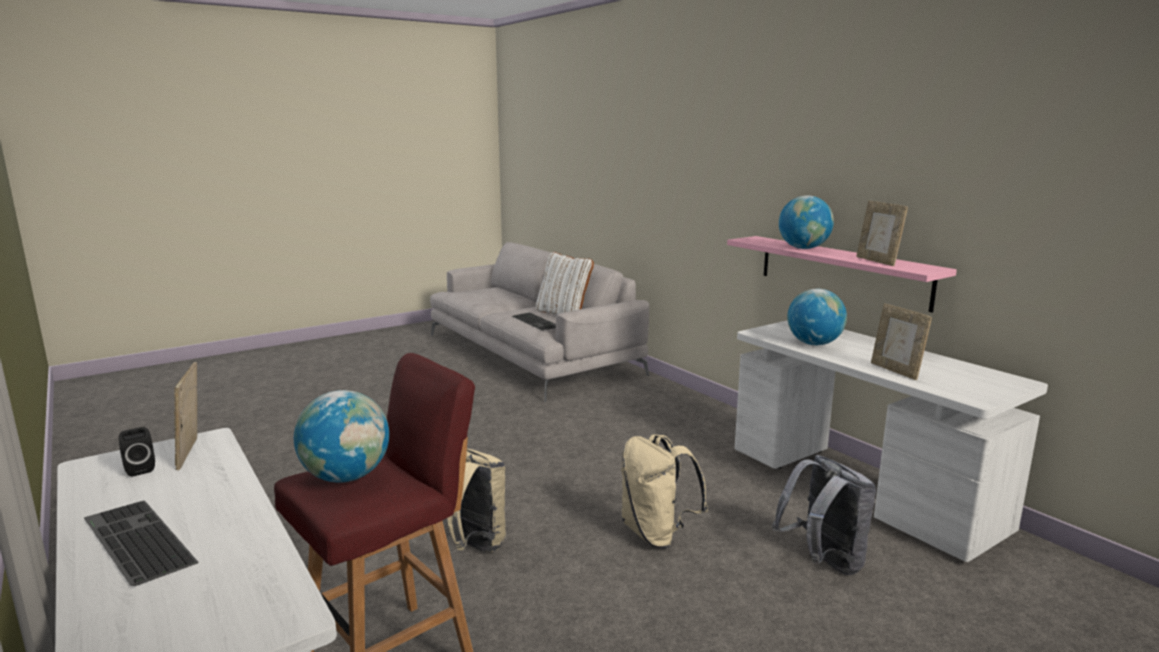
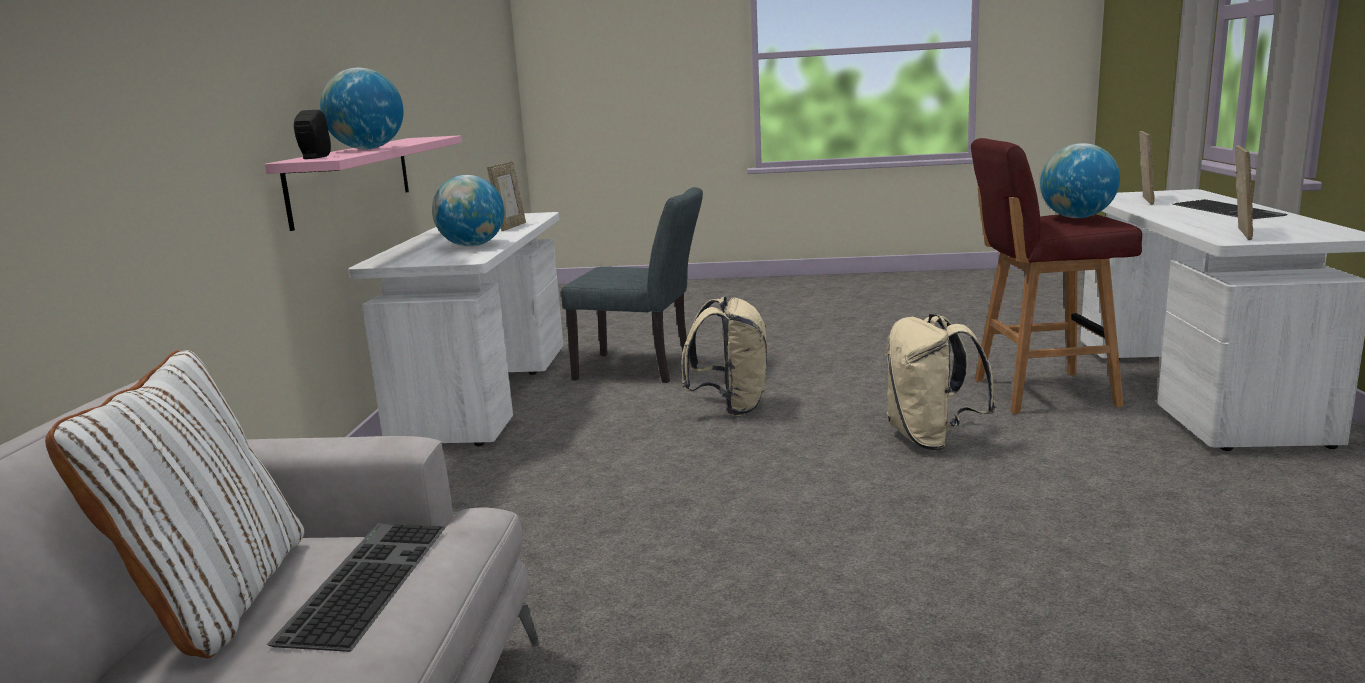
camera: 140 degrees left, 0 degrees up
black speaker [119,427,155,477] -> black speaker moved to [294,110,331,159]
grey backpack [772,455,876,575] -> grey chair [561,187,703,383]
picture frame [856,201,908,266] -> picture frame moved to [1139,131,1155,205]

